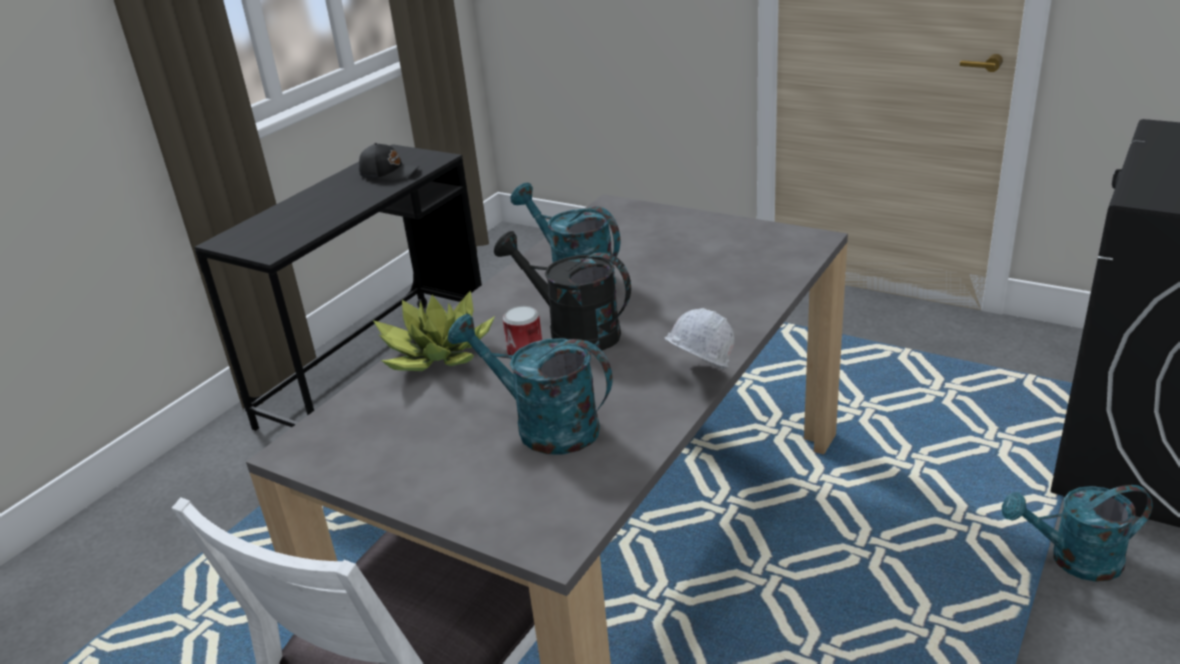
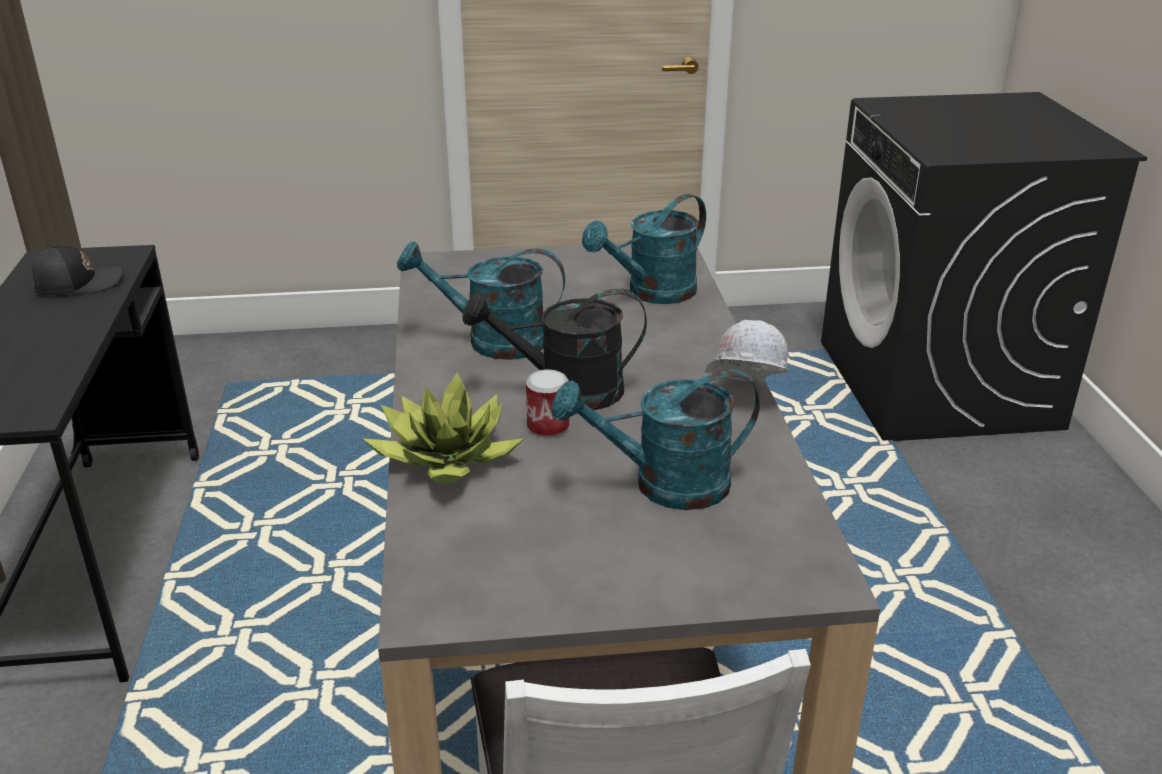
camera: 40 degrees left, 0 degrees up
turquoise watering can [1002,485,1153,582] -> turquoise watering can moved to [582,194,706,304]

